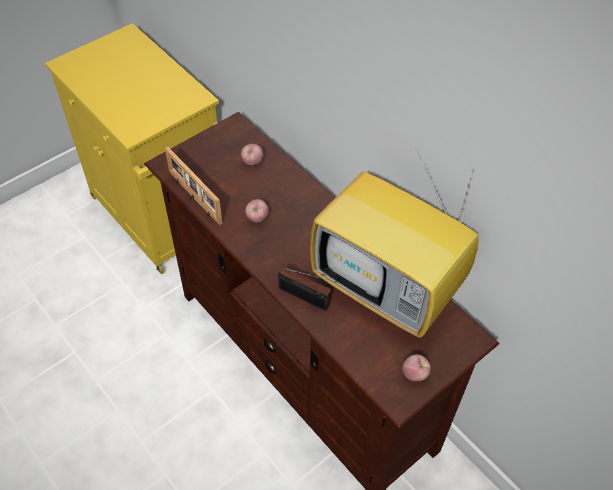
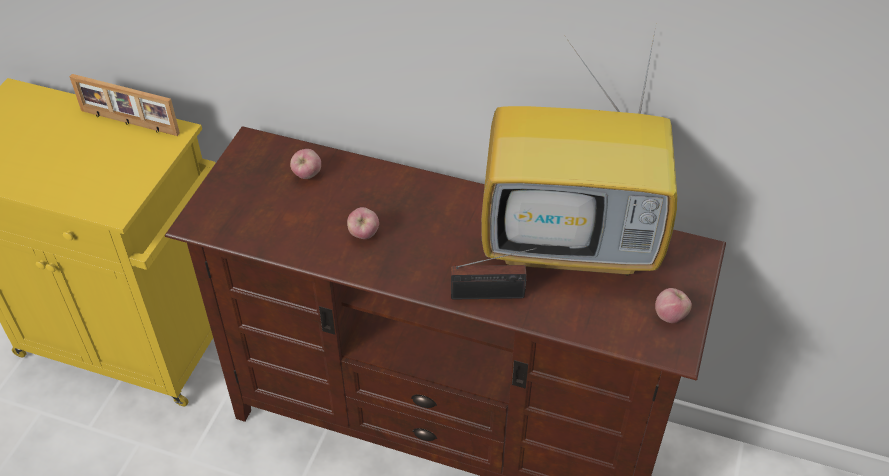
camera: 30 degrees left, 5 degrees down
picture frame [165,147,222,225] -> picture frame moved to [70,74,180,136]

